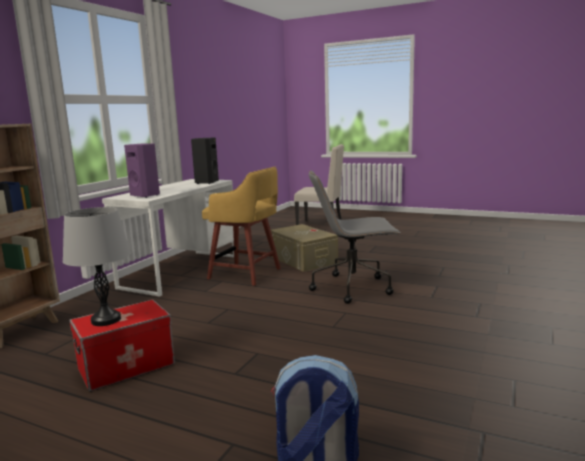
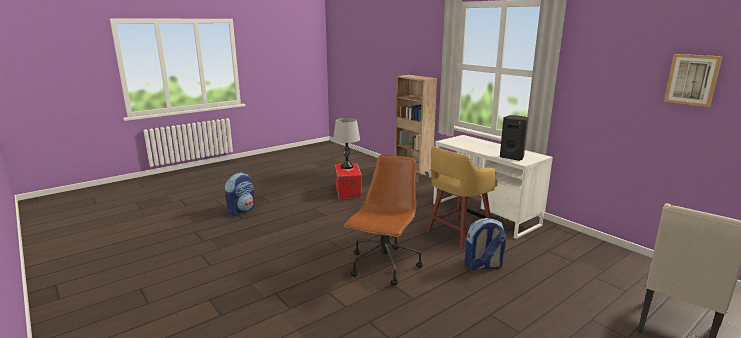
camera: 115 degrees right, 5 degrees up
purple speaker [124,143,160,198] -> none
beige storage box [270,224,338,272] -> backpack [465,218,506,271]
grey office chair [309,170,400,304] -> brown office chair [344,154,423,286]
none -> picture [664,54,723,107]

